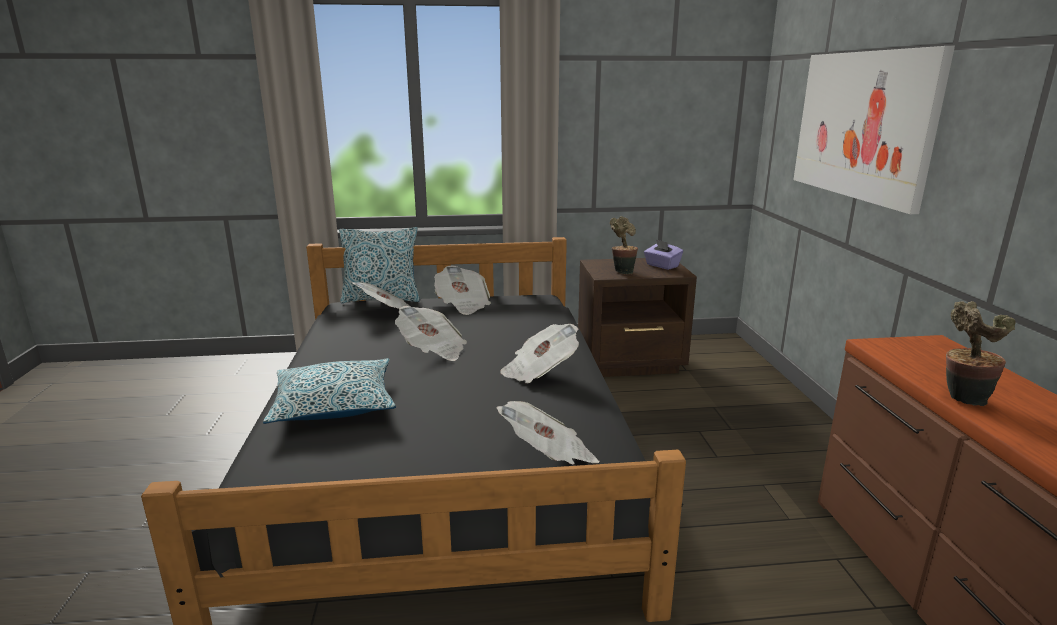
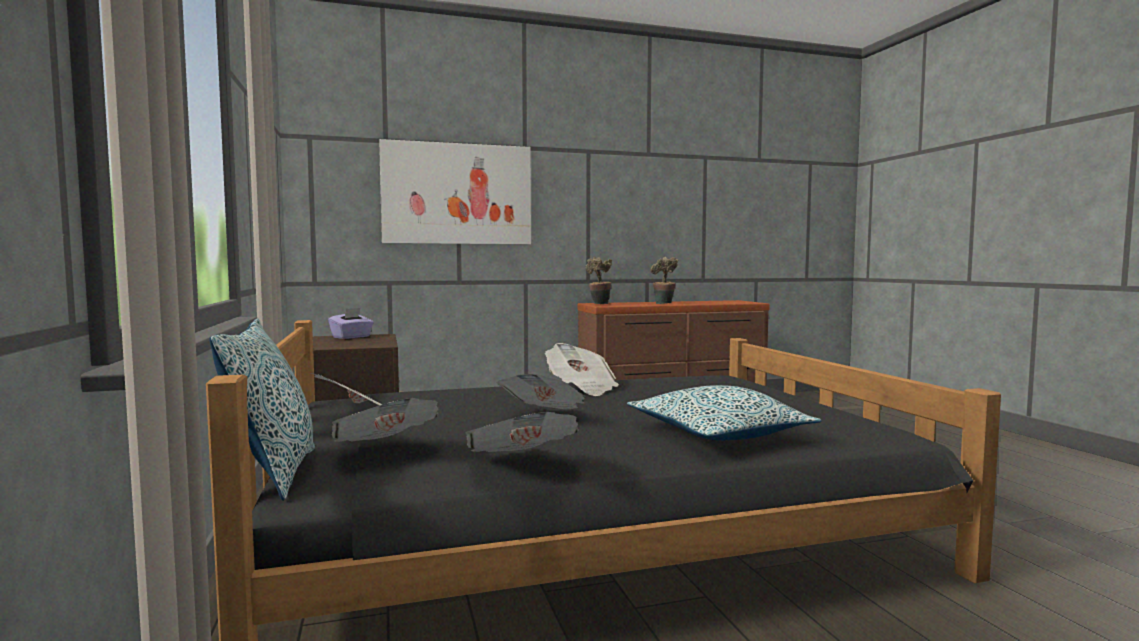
camera: 100 degrees left, 15 degrees down
newspaper [497,401,599,464] -> newspaper moved to [465,412,578,452]
potted plant [610,216,638,274] -> potted plant moved to [585,257,612,304]

